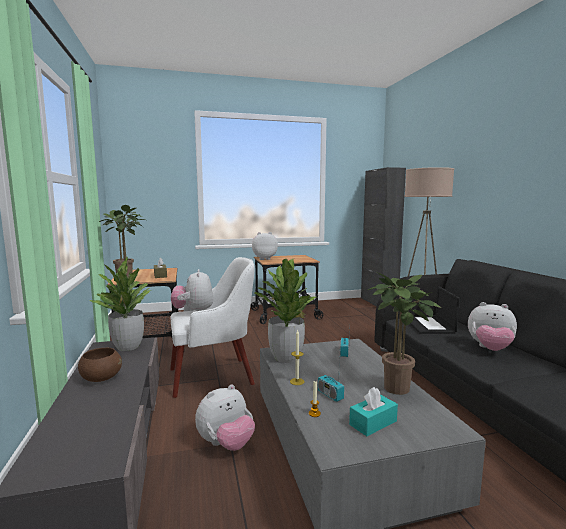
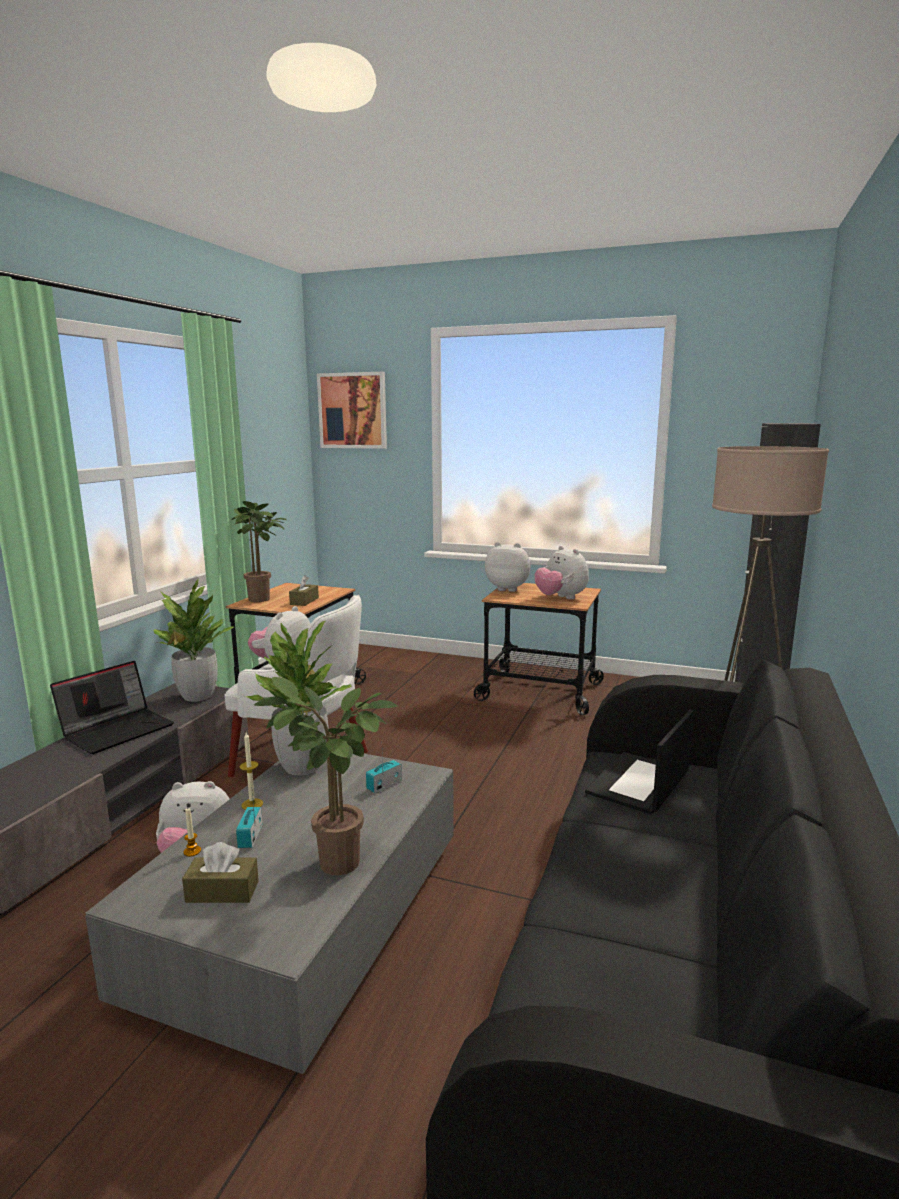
camera: 35 degrees right, 5 degrees up
brown bowl [78,348,122,382] -> laptop [50,661,174,754]
turquoise tissue box [349,387,398,436] -> brown tissue box [182,842,259,903]
plush toy [468,302,517,351] -> plush toy moved to [534,546,589,599]
none -> picture [317,372,387,449]

